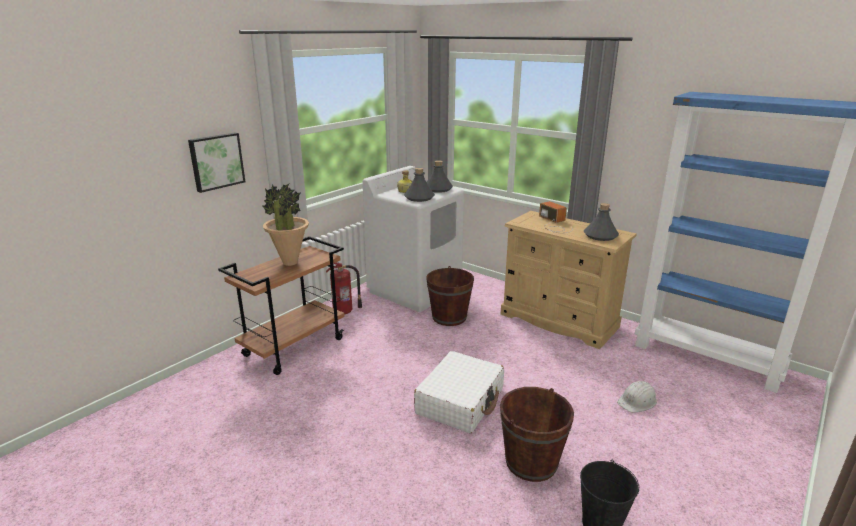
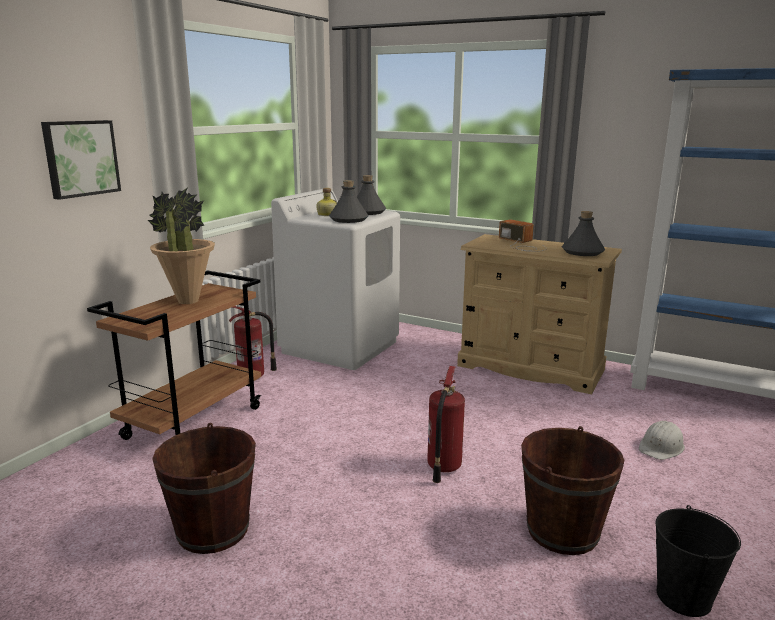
camera: 10 degrees left, 5 degrees down
white suitcase [414,351,504,433] -> fire extinguisher [427,366,465,483]
brown bucket [426,266,474,326] -> brown bucket moved to [152,423,256,554]

